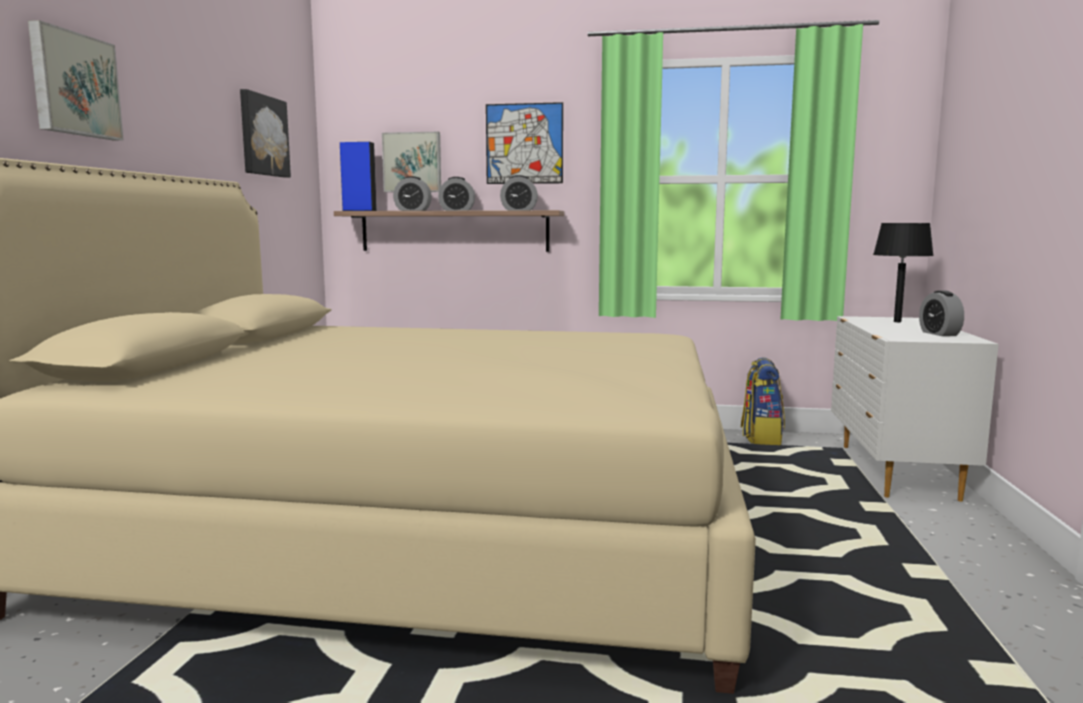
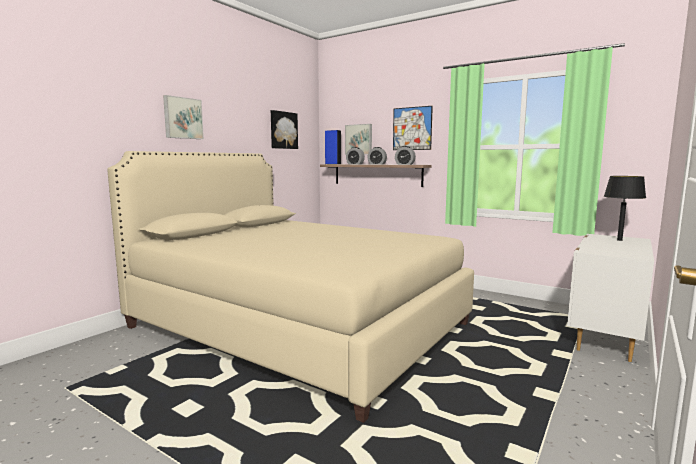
camera: 25 degrees right, 0 degrees up
backpack [741,357,785,445] -> none
alarm clock [919,291,964,336] -> none

